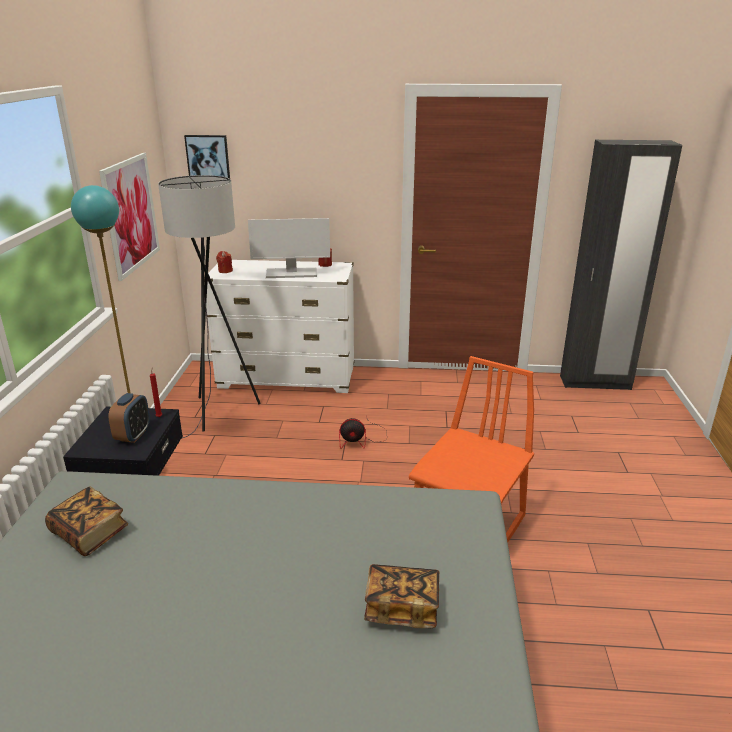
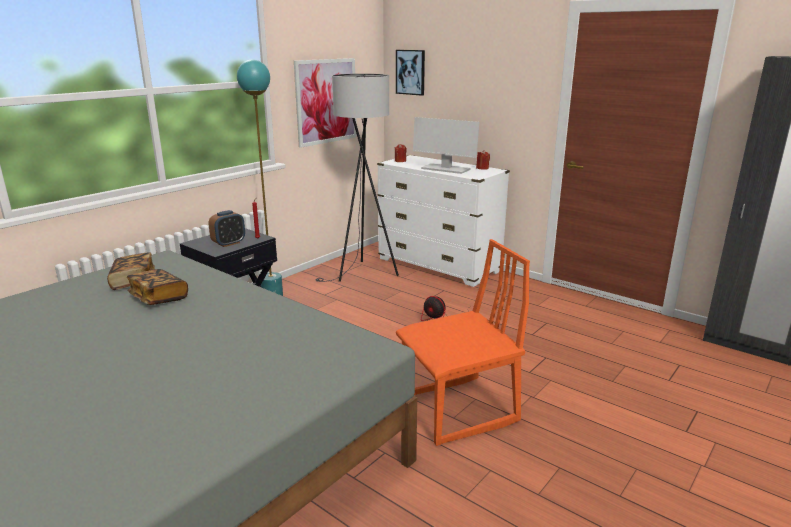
camera: 35 degrees right, 5 degrees down
book [364,564,439,628] -> book moved to [127,269,188,305]

